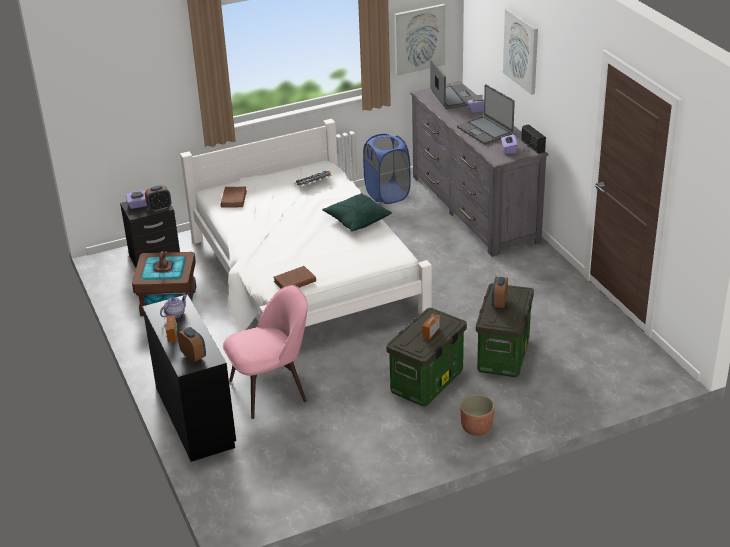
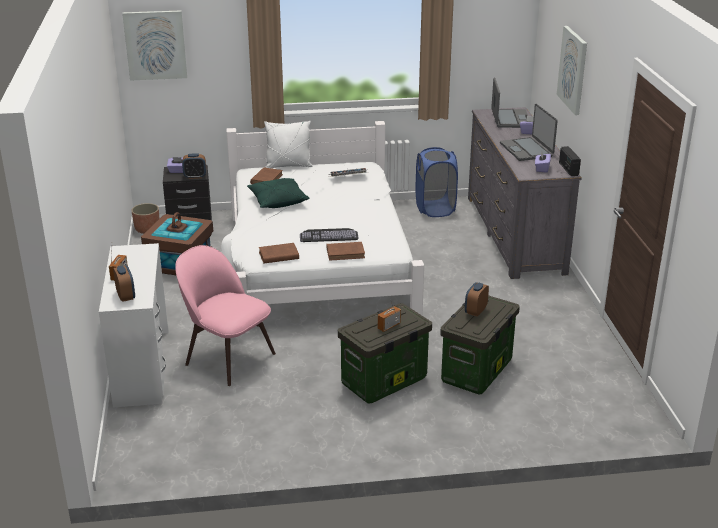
camera: 15 degrees right, 5 degrees down
black desk [142,294,236,462] -> white desk [99,243,168,408]
teapot [160,295,187,318] -> none
pink chair [223,285,308,419] -> pink chair turned 135 degrees counterclockwise [175,245,276,386]
green pillow [322,193,392,232] -> green pillow moved to [247,178,310,208]
picture [394,4,445,76] -> picture moved to [122,10,187,81]
planter [460,394,495,436] -> planter moved to [131,203,160,234]
none -> white pillow [264,121,312,168]
none -> keyboard [300,228,359,242]
none -> brown book [326,242,365,261]

